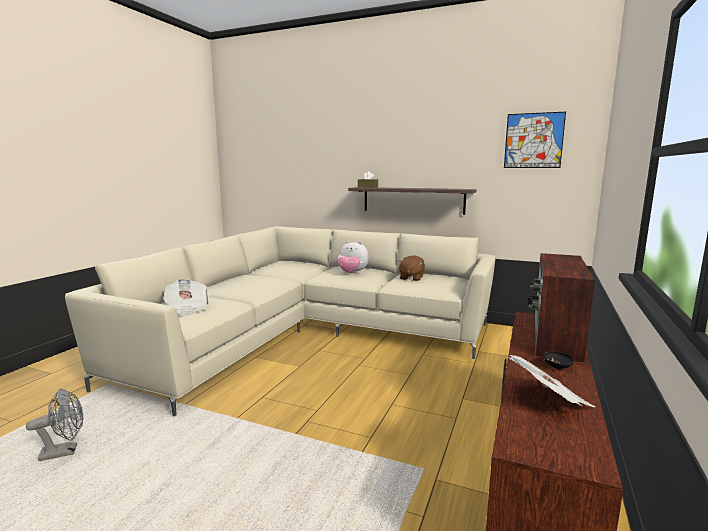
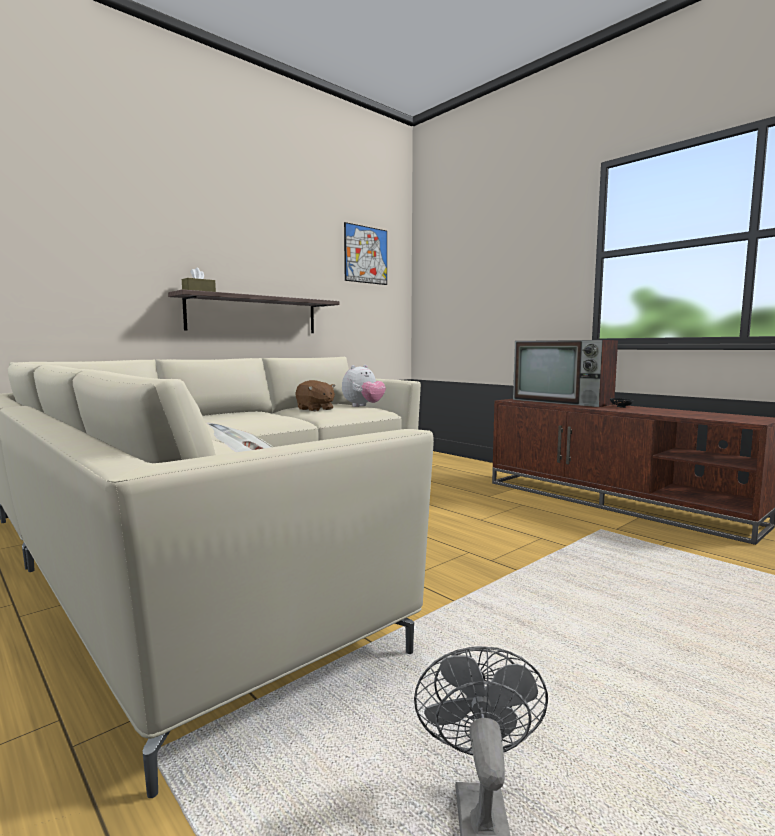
camera: 65 degrees left, 5 degrees down
plush toy [338,241,369,273] -> plush toy moved to [342,365,386,407]
newspaper [508,355,595,407] -> none

